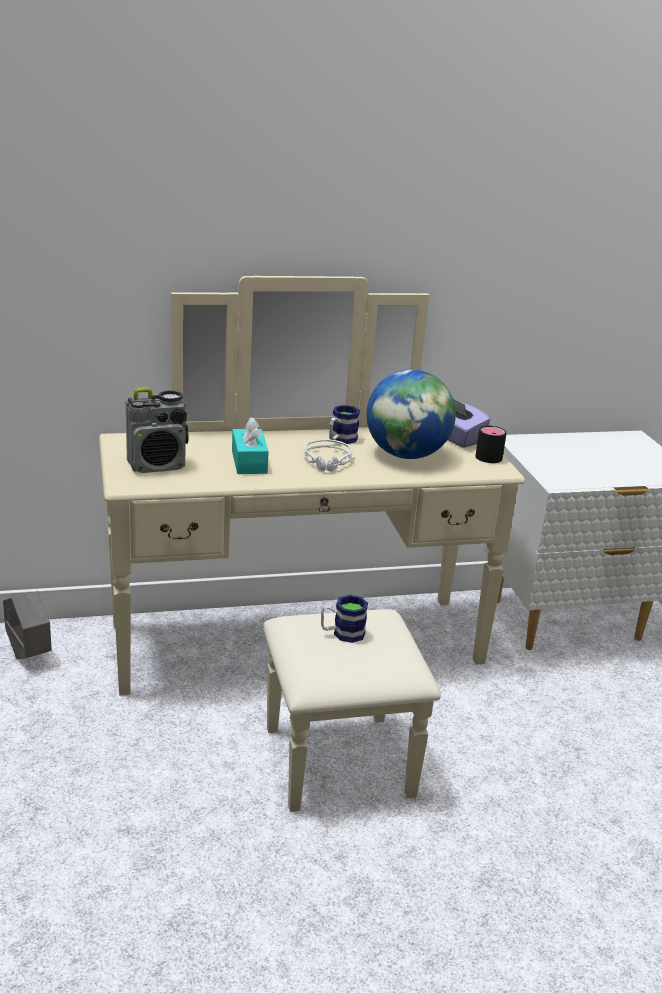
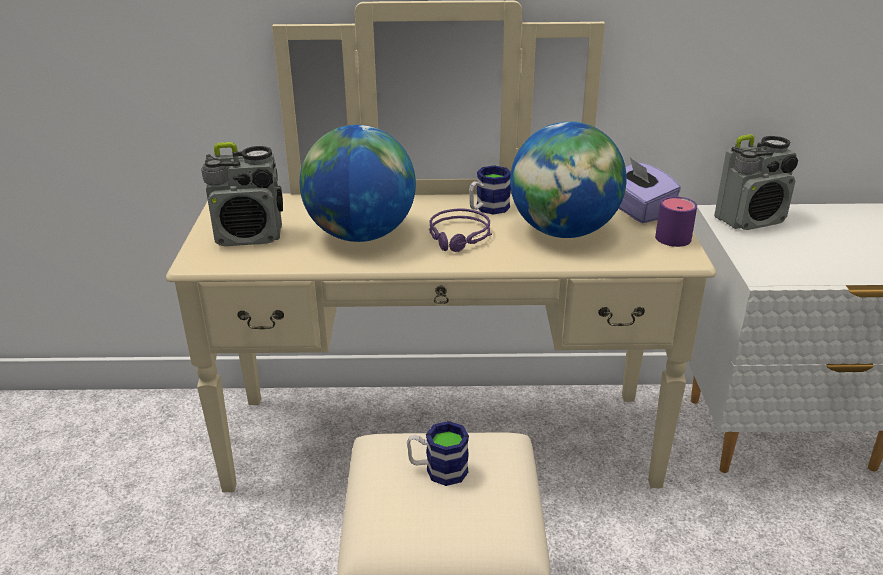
camera: 15 degrees right, 5 degrees up
grey planter [3,591,52,659] -> none
turquoise tissue box [232,417,269,474] -> globe [300,125,416,242]
grey headphones [304,439,356,472] -> purple headphones [429,208,492,252]
black mug [475,426,507,463] -> purple mug [655,196,697,247]
none -> radio [714,134,798,230]

